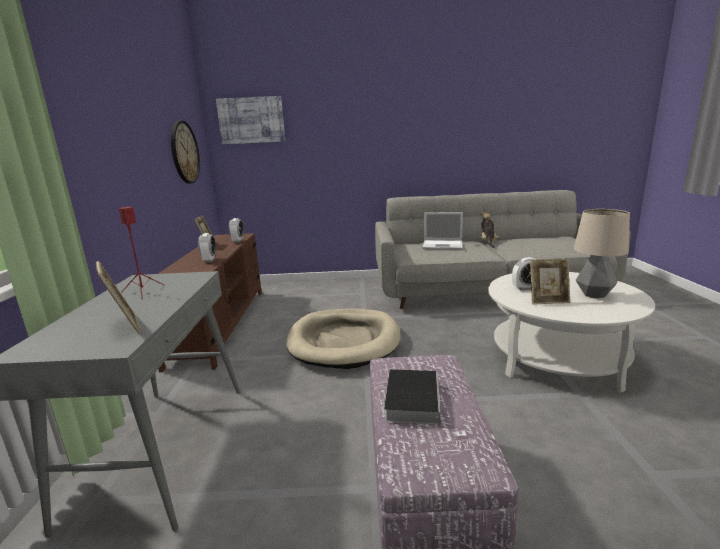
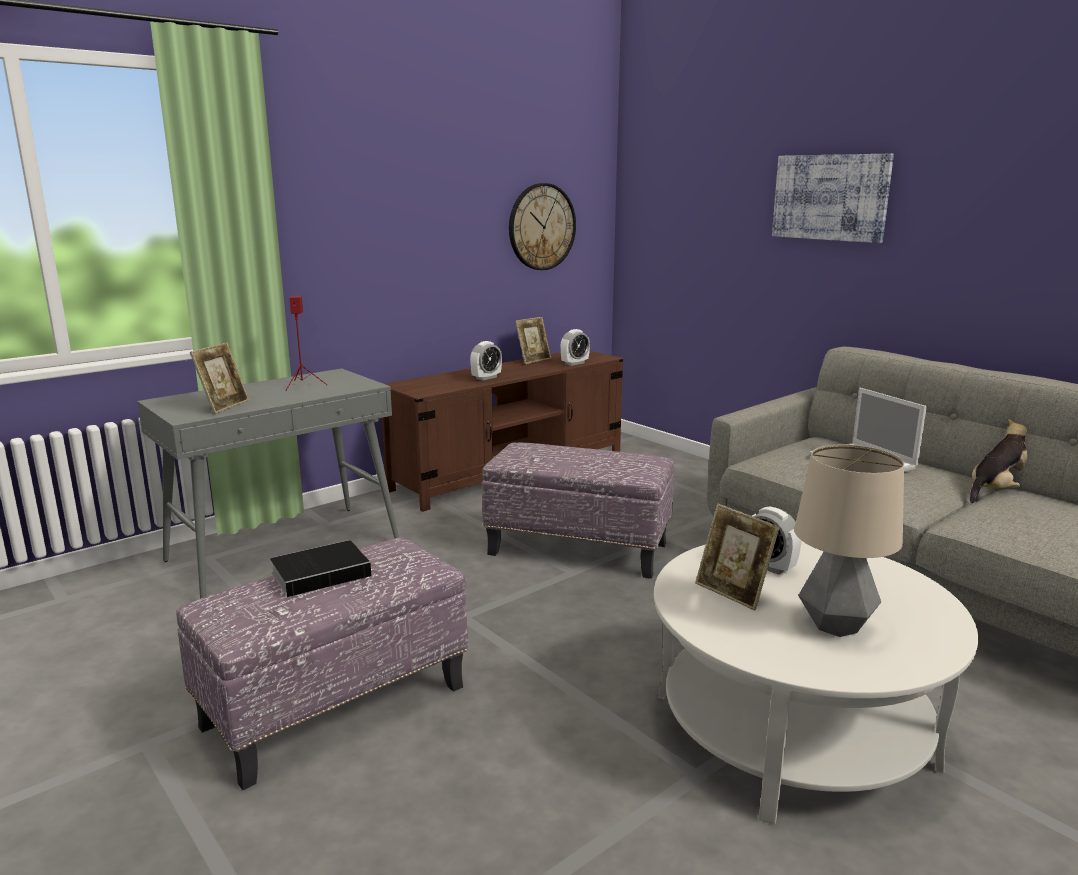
camera: 50 degrees right, 0 degrees up
picture [216,96,285,144] -> picture moved to [772,154,894,243]
beige dog bed [286,308,400,369] -> ottoman [482,443,674,579]

